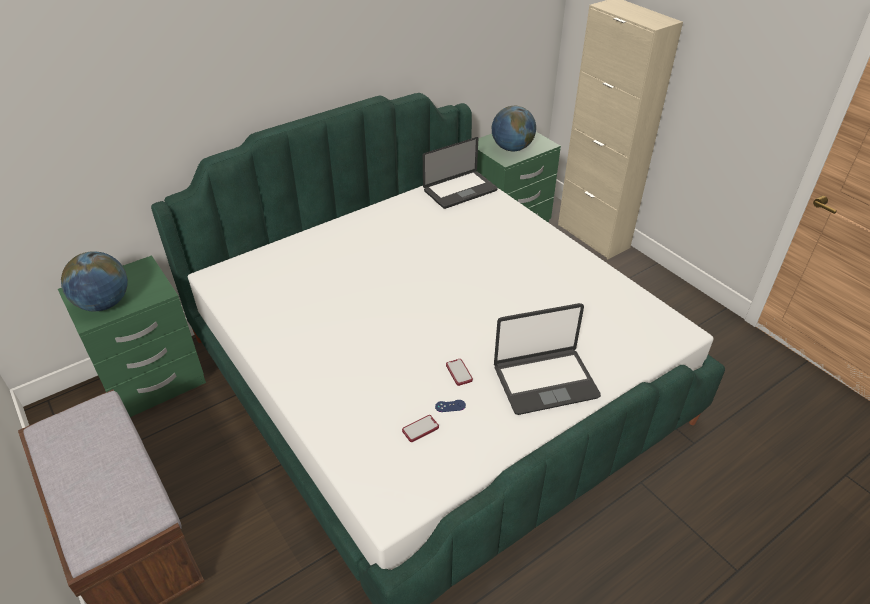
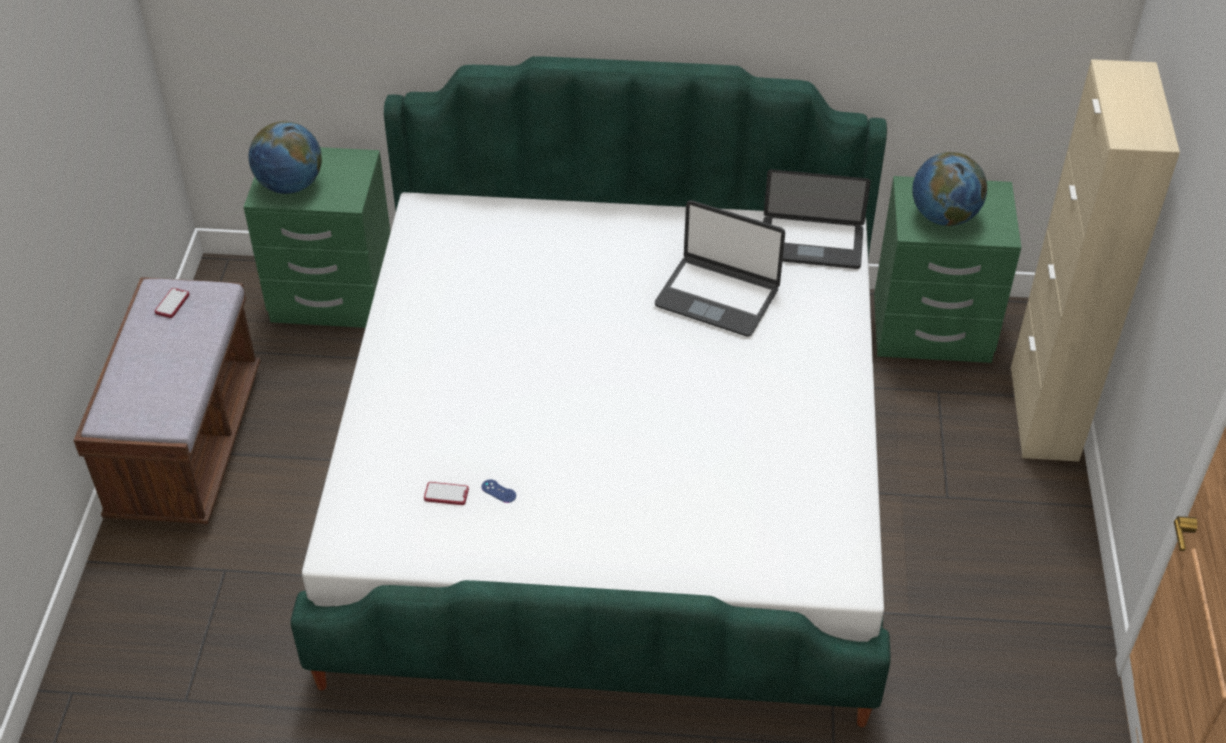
camera: 40 degrees right, 5 degrees up
phone [446,359,473,386] -> phone moved to [155,288,189,318]
laptop [494,303,601,415] -> laptop moved to [655,200,785,336]

